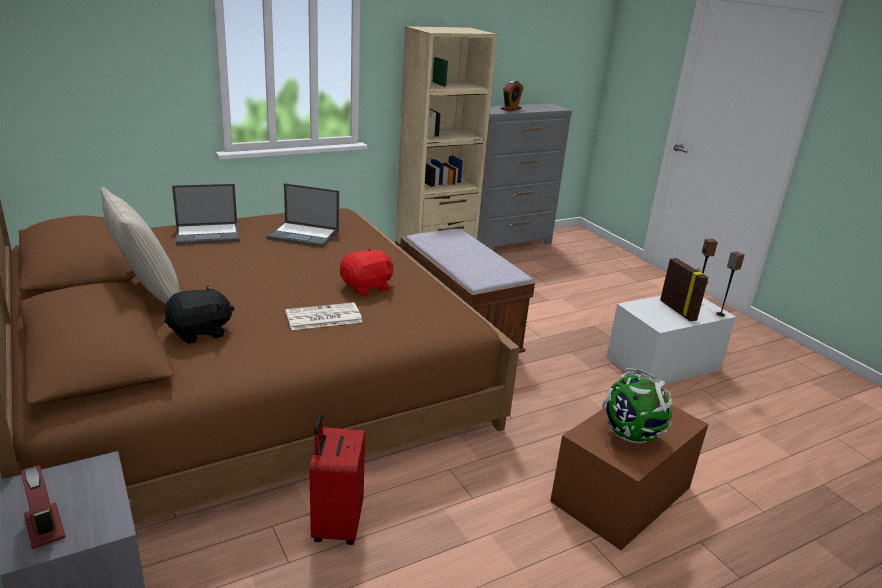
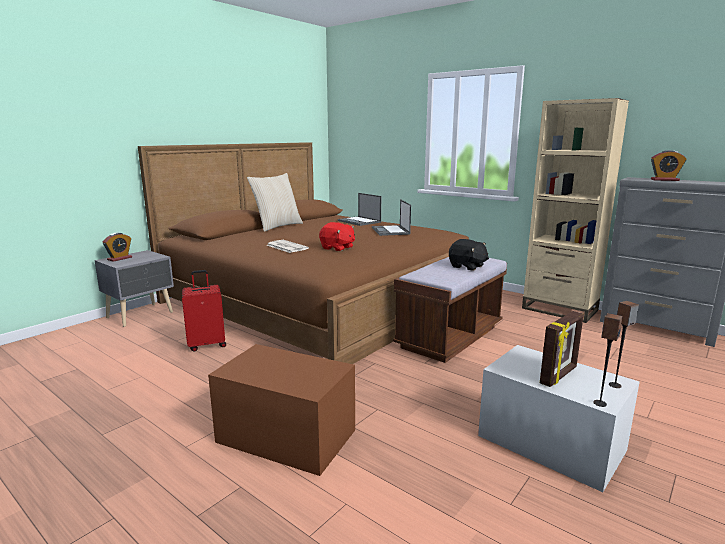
camera: 70 degrees right, 10 degrees down
black plush toy [165,285,234,344] -> black plush toy moved to [449,239,489,271]
globe [602,368,672,443] -> none

